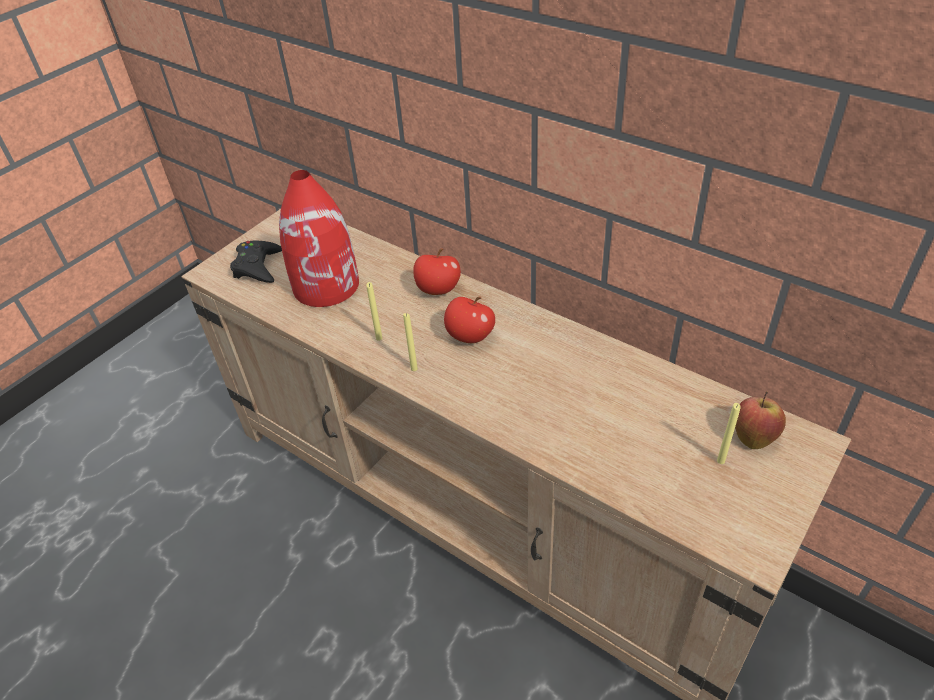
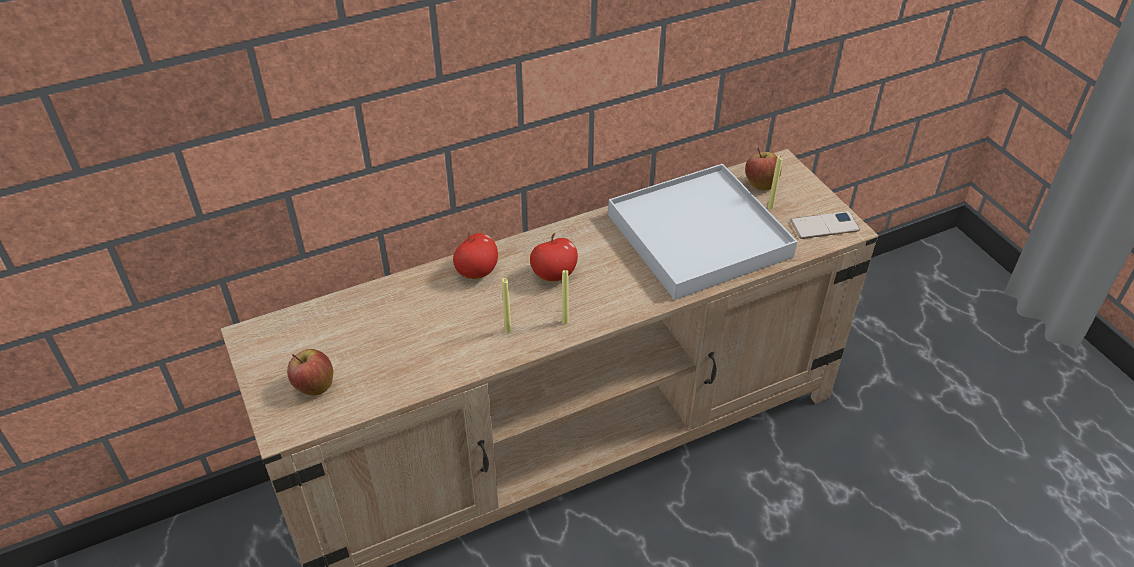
camera: 65 degrees left, 0 degrees up
black game controller [230,241,282,283] -> apple [287,349,333,396]
red vase [279,170,359,307] -> none
none -> white tray [608,164,798,300]
none -> phone [790,211,860,239]

